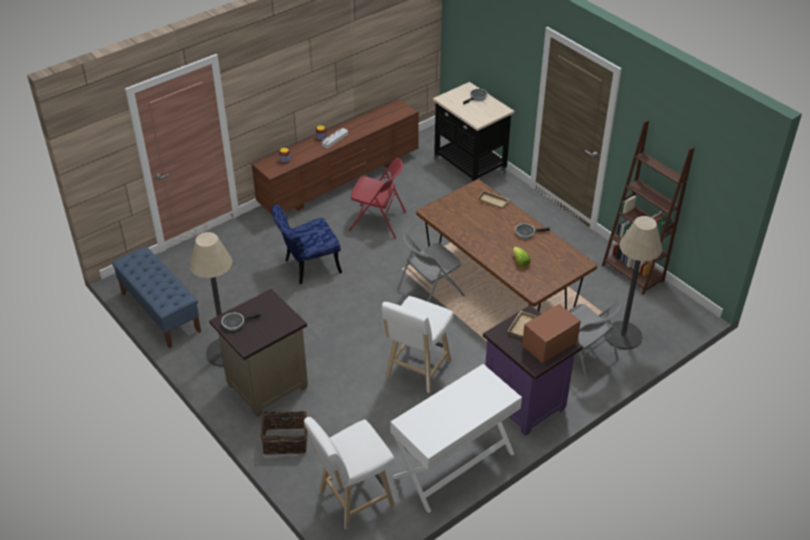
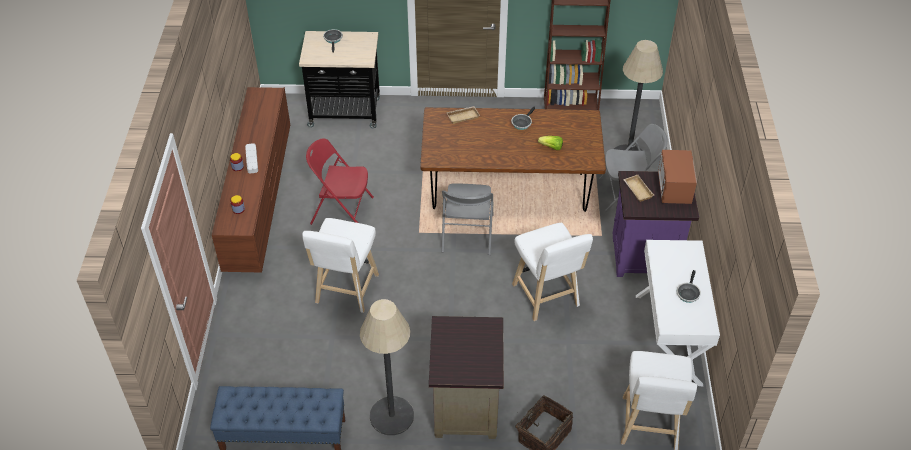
camera: 50 degrees left, 5 degrees up
frying pan [221,313,261,330] -> frying pan moved to [677,270,701,303]
blue chair [271,205,342,284] -> white stool [302,218,379,313]
red chair [349,158,406,238] -> red chair turned 135 degrees counterclockwise [306,138,374,225]

